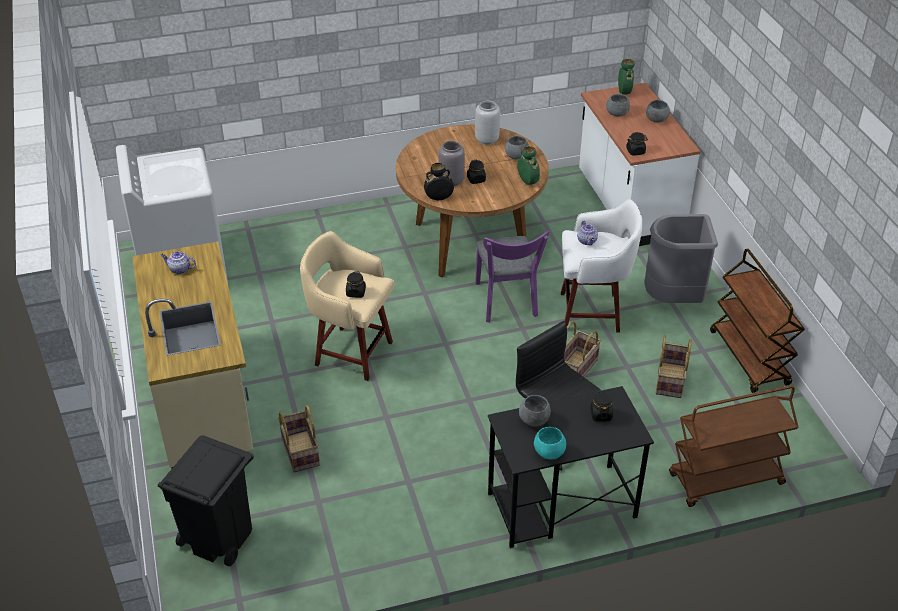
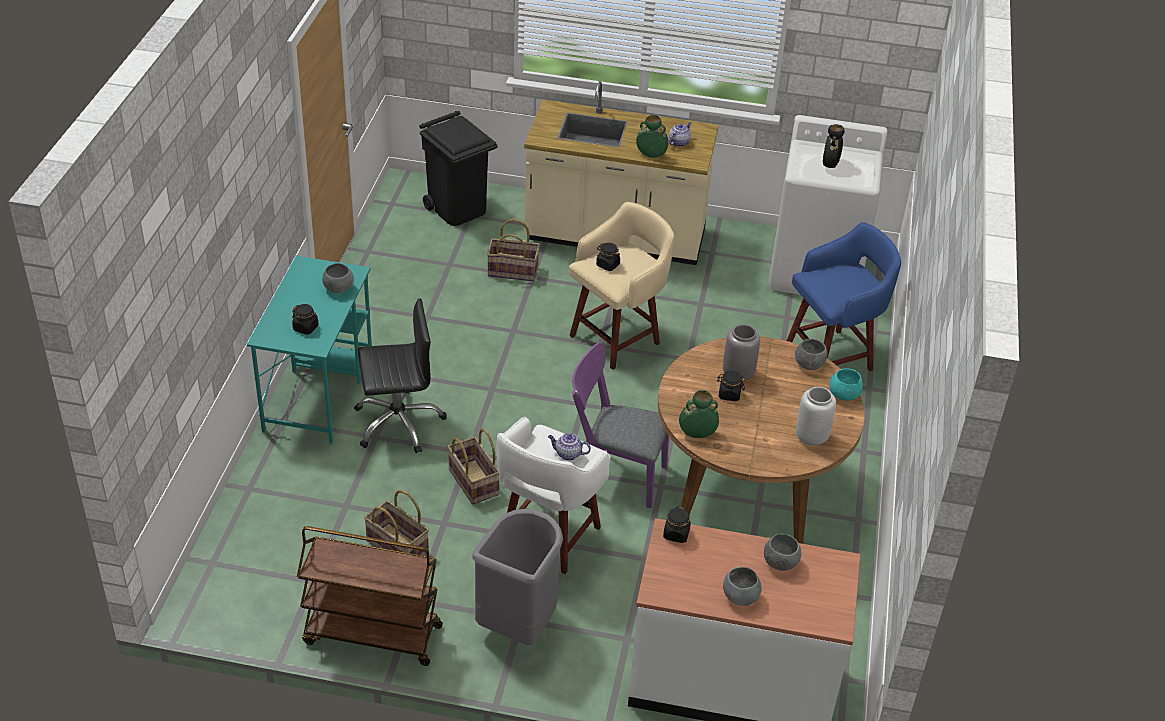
camera: 115 degrees right, 0 degrees up
black vase [424,163,454,200] -> black vase moved to [823,124,845,168]
black desk [488,386,654,548] -> turquoise desk [247,256,372,444]
grey bowl [505,136,529,160] -> grey bowl moved to [795,339,828,370]
turquoise bowl [534,427,566,459] -> turquoise bowl moved to [830,368,863,401]
green vase [618,59,635,95] -> green vase moved to [636,115,668,158]
brown cart [669,385,799,507] -> none
none -> blue stool [787,222,901,371]

